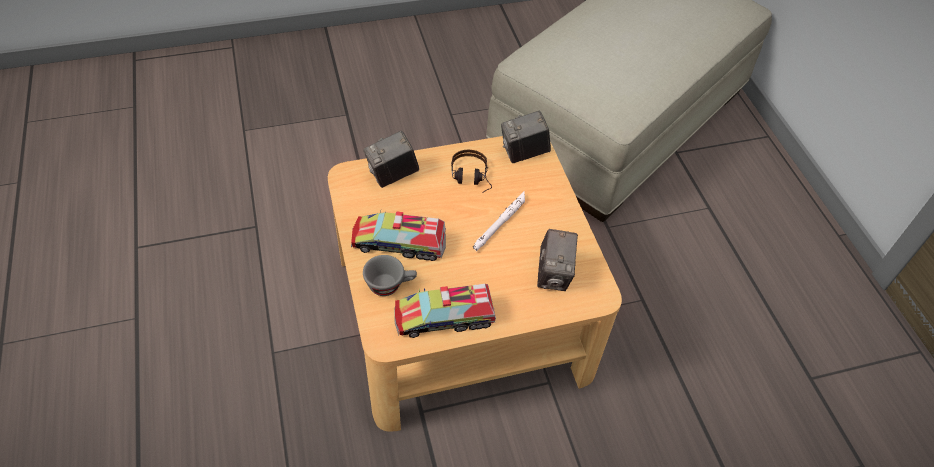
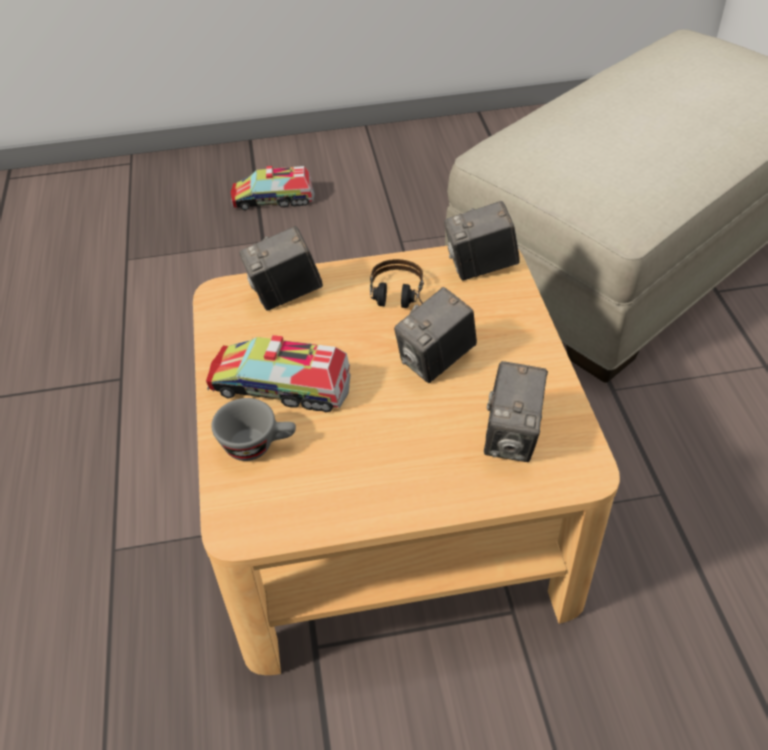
camera: 10 degrees right, 5 degrees down
toy truck [394,284,496,338] -> toy truck moved to [231,166,315,211]
white flashlight [473,191,525,252] -> camera [394,287,477,383]

